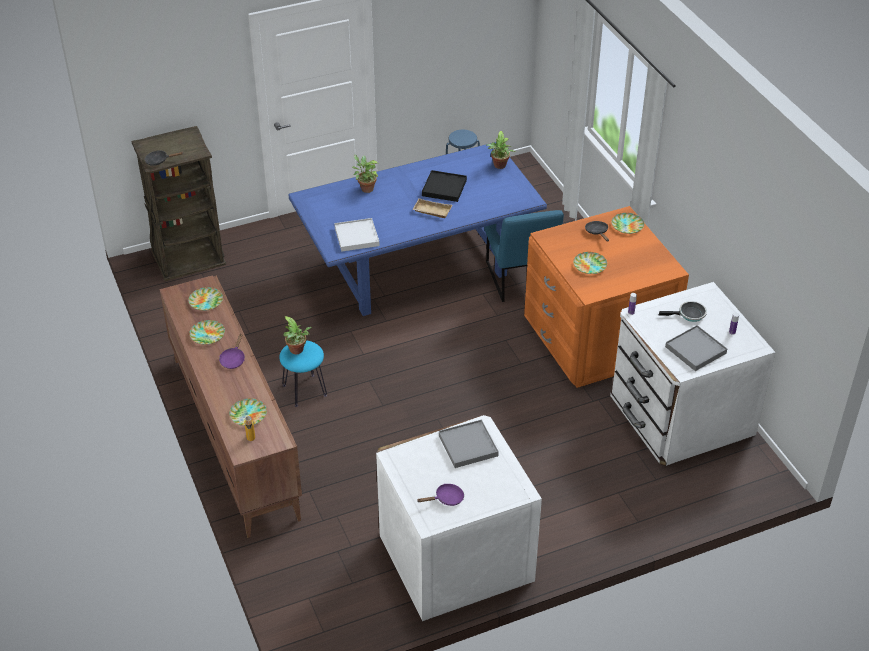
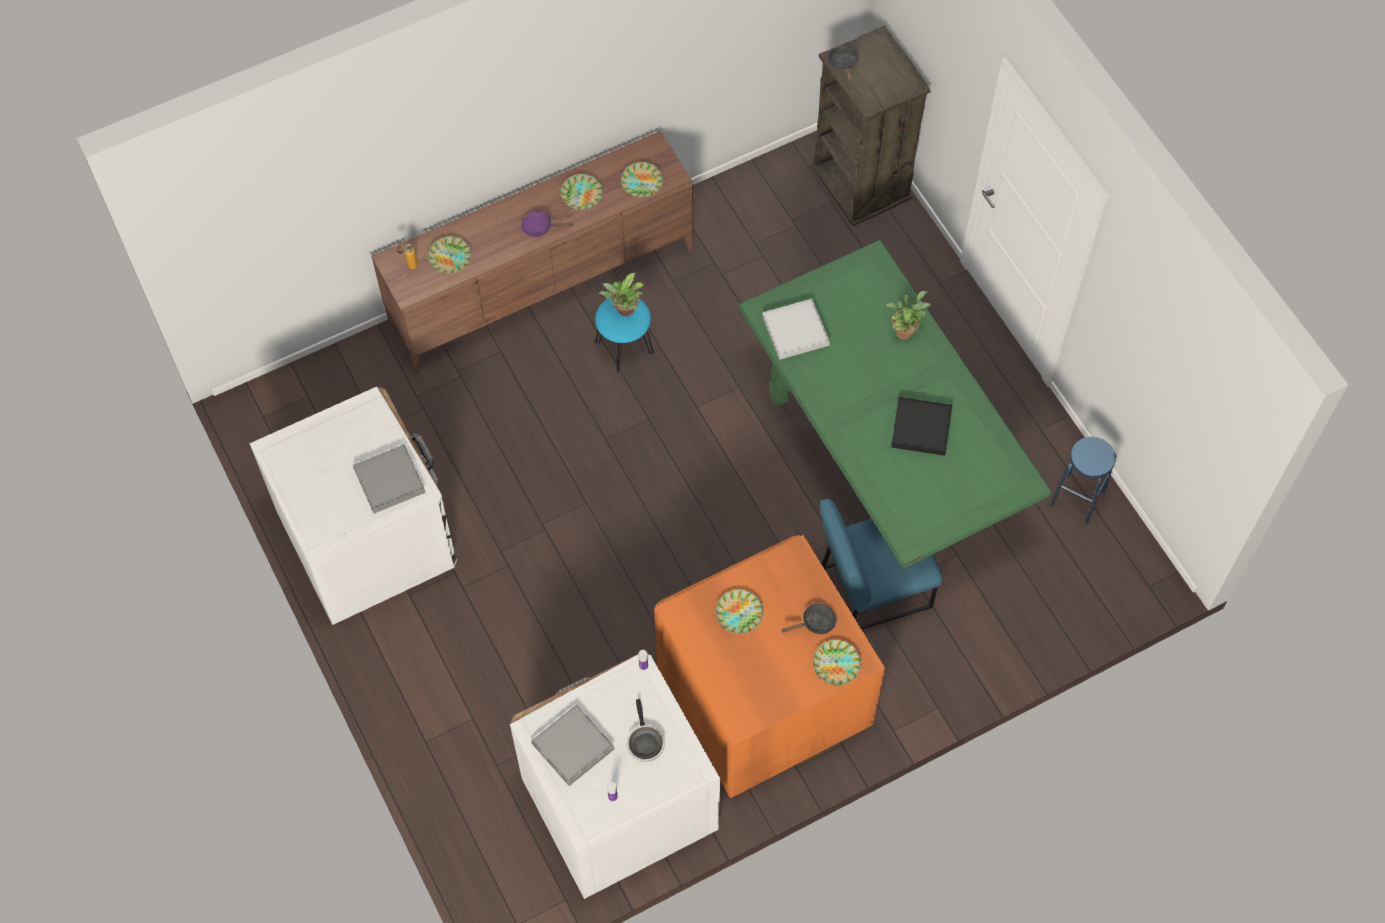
camera: 85 degrees right, 20 degrees up
blue dining table [288,142,547,316] -> green dining table [739,240,1052,569]
beige tray [412,198,452,218] -> none
purple frying pan [417,484,464,506] -> none
potted plant [486,131,516,169] -> none

